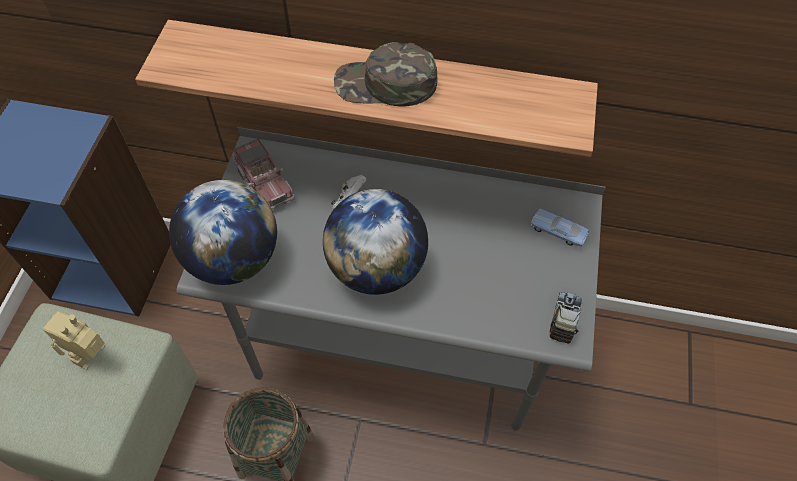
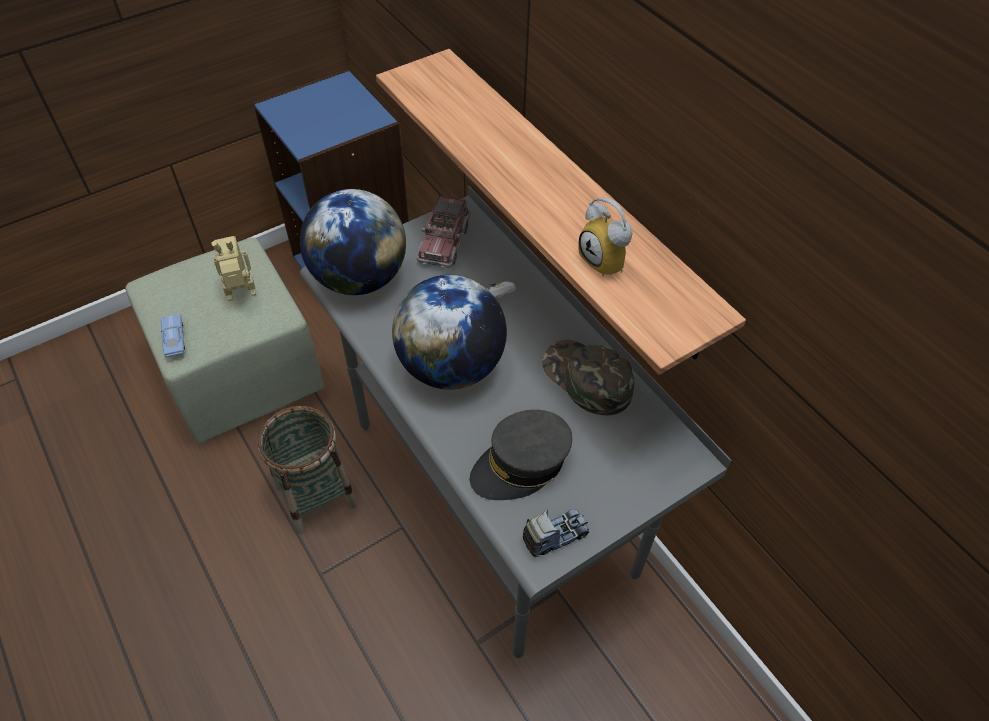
camera: 45 degrees right, 5 degrees down
green cap [334,42,438,106] -> green cap moved to [542,340,635,415]
blue toy car [531,209,589,246] -> blue toy car moved to [160,314,185,357]
none -> grey cap [470,410,572,500]
none -> alarm clock [578,197,632,277]

